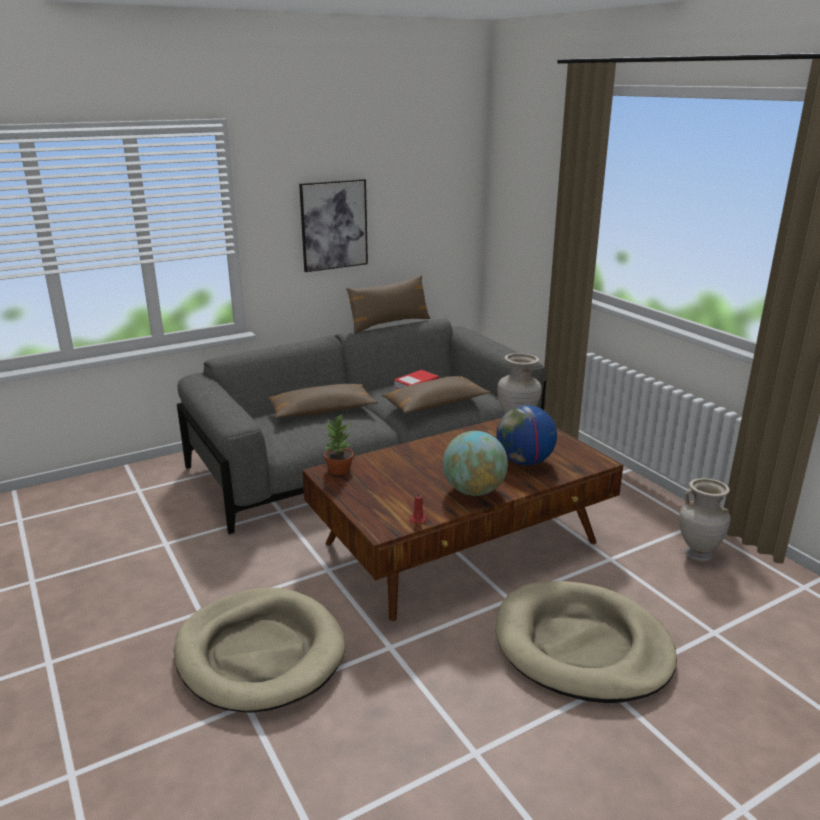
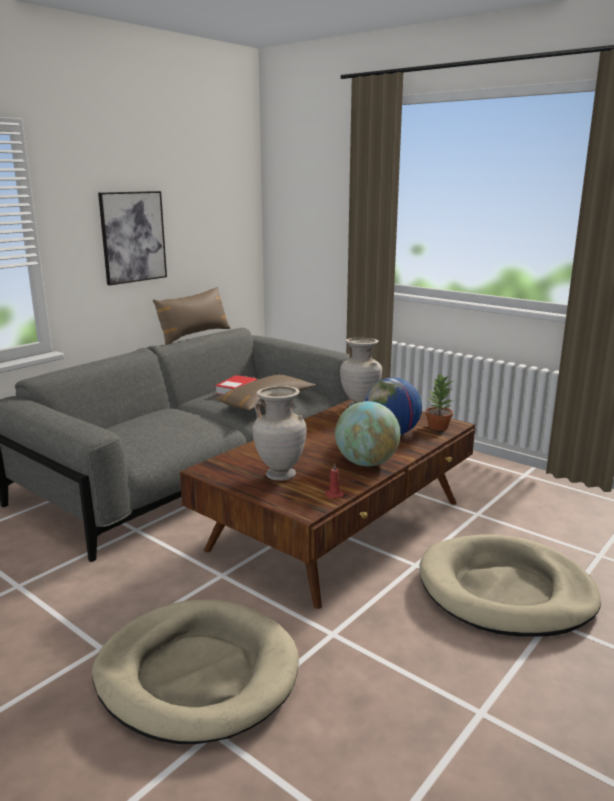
camera: 20 degrees left, 5 degrees down
brown pillow [268,384,378,418] -> none
potted plant [324,413,354,475] -> potted plant moved to [425,374,454,430]
beige vase [679,478,730,562] -> beige vase moved to [252,386,307,481]

